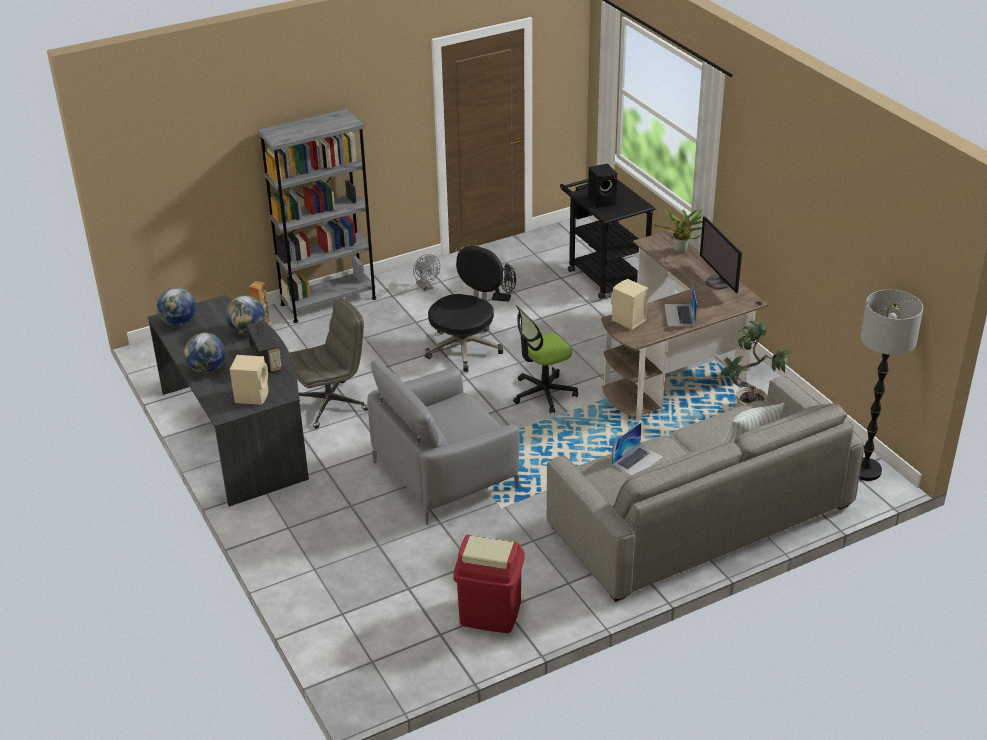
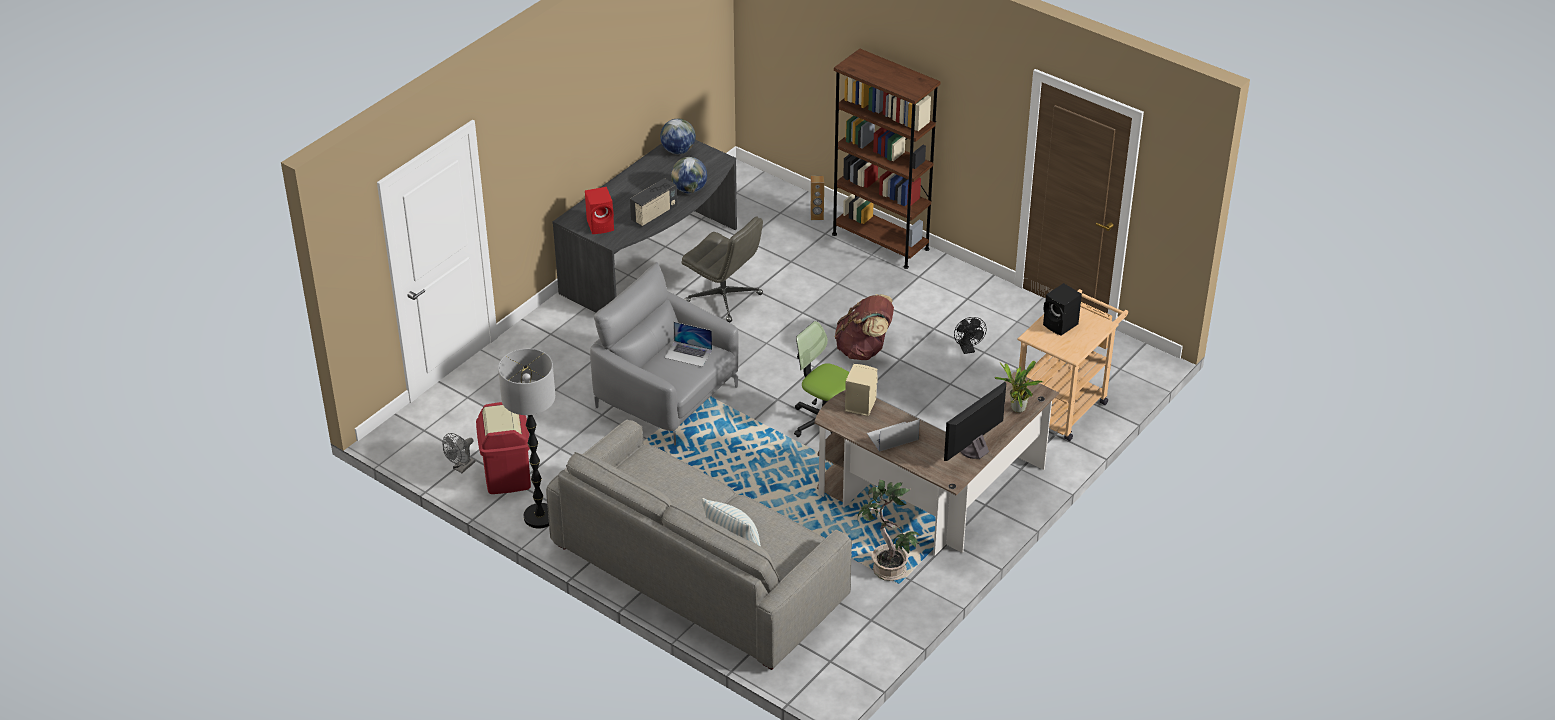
camera: 65 degrees right, 5 degrees up
globe [184,333,225,373] -> none
beige speaker [230,355,268,405] -> red speaker [585,187,614,234]
grey bookcase [257,109,377,323] -> brown bookcase [832,49,941,269]
grey fan [413,254,440,291] -> grey fan moved to [442,433,476,473]
black office chair [425,245,503,372] -> brown backpack [835,294,894,360]
black cart [560,179,655,299] -> beige cart [1017,289,1128,441]
laptop [612,422,663,476] -> laptop moved to [665,322,712,367]
floor lamp [859,289,923,481] -> floor lamp moved to [498,349,555,529]

